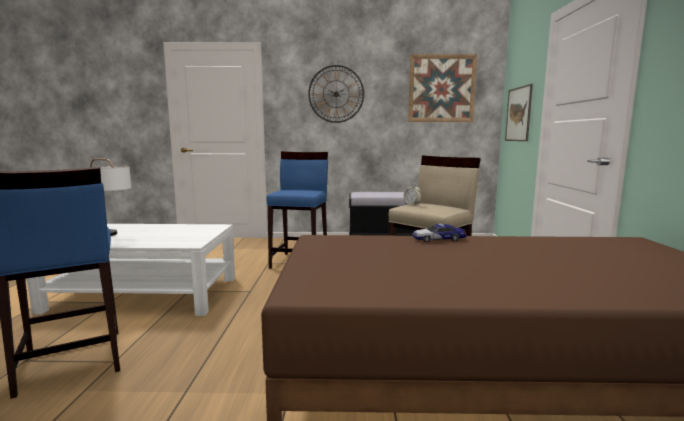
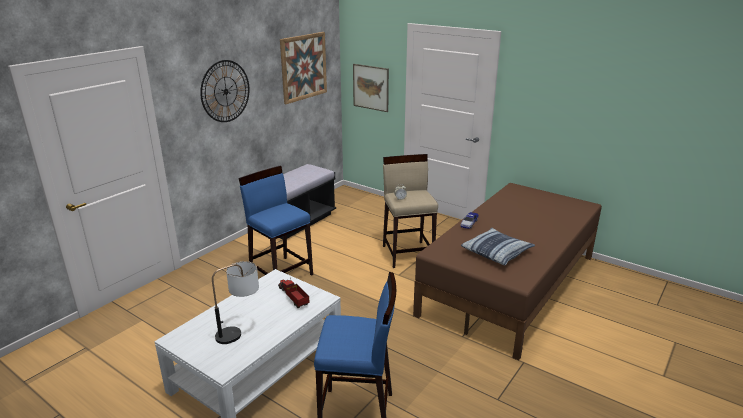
camera: 55 degrees left, 15 degrees up
none -> toy truck [278,278,310,308]
none -> pillow [461,228,535,265]

